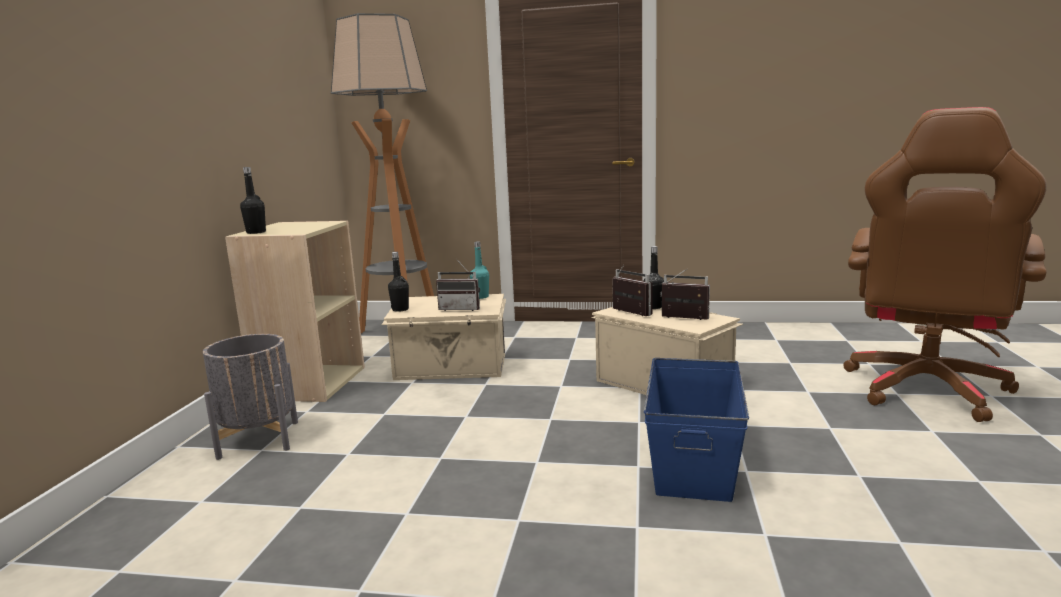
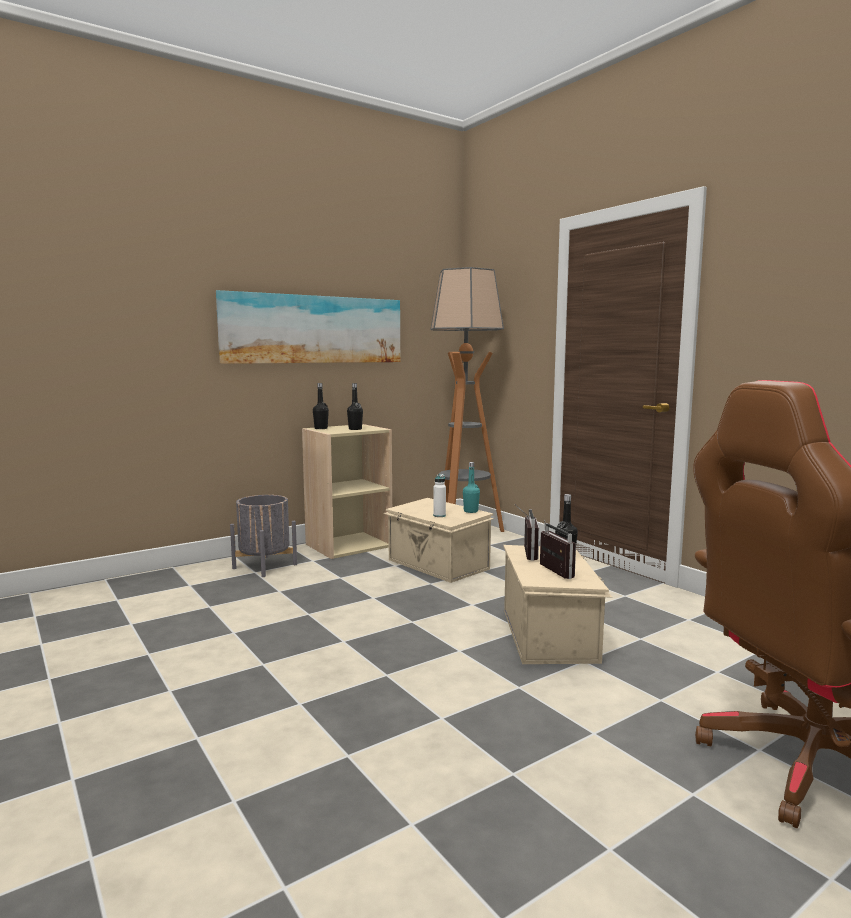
camera: 45 degrees right, 5 degrees down
black bottle [388,252,409,312] -> black bottle moved to [347,383,363,430]
radio [436,259,480,311] -> white bottle [433,474,446,517]
blue storage box [644,358,749,502] -> none
none -> picture [216,290,400,364]

